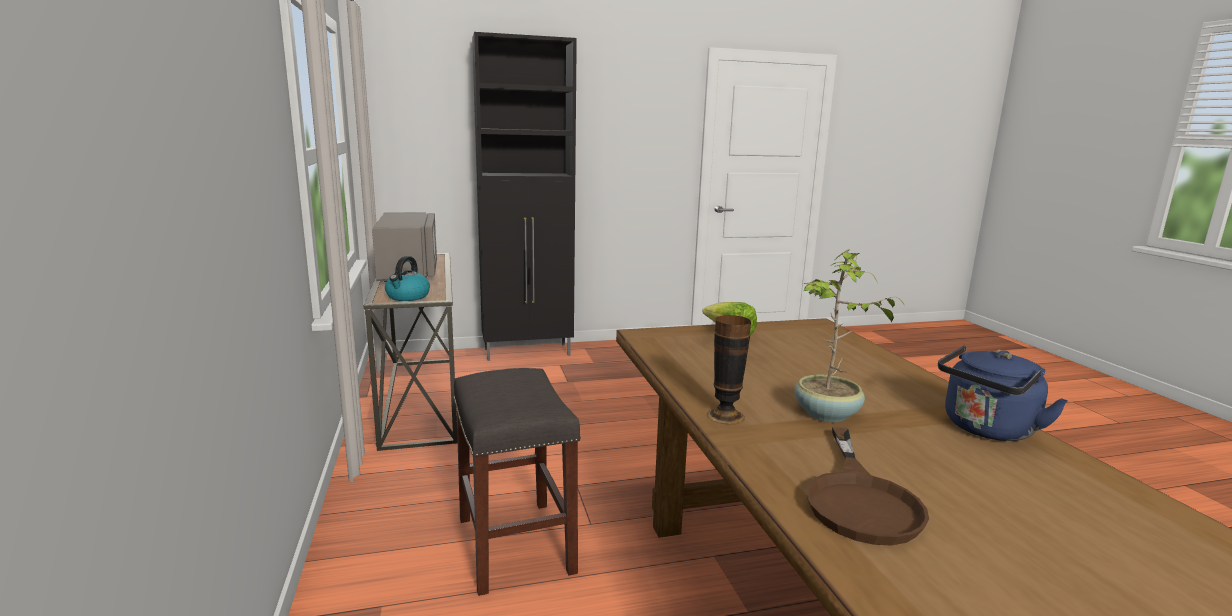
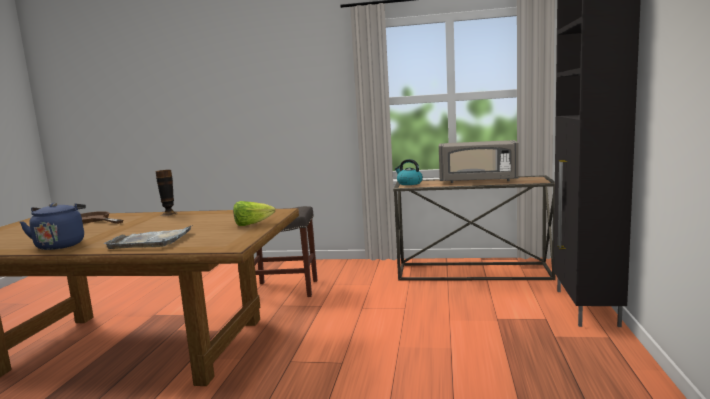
camera: 115 degrees right, 5 degrees down
potted plant [794,249,906,422] -> none
none -> grey tray [103,225,193,249]

